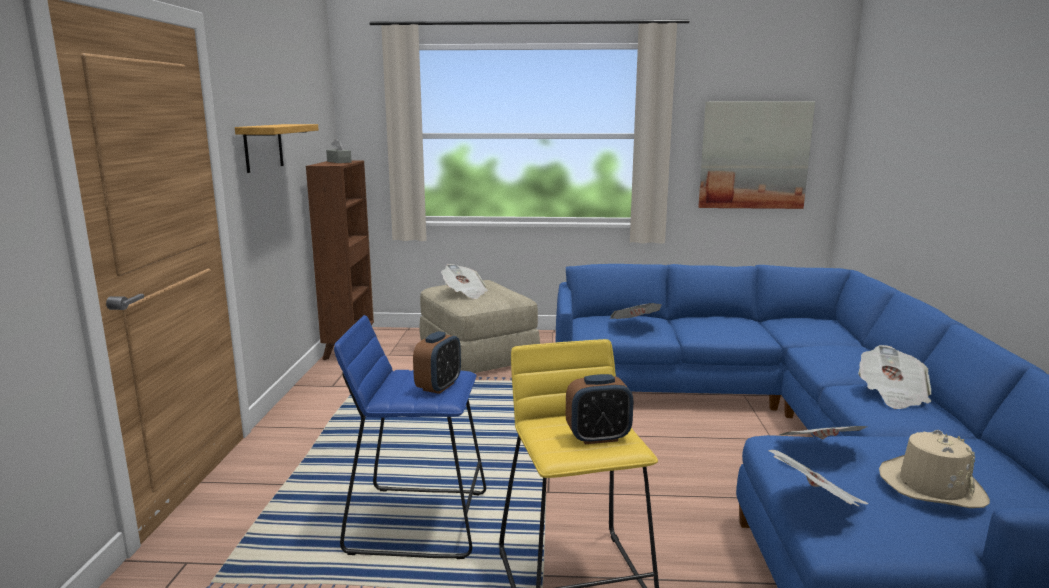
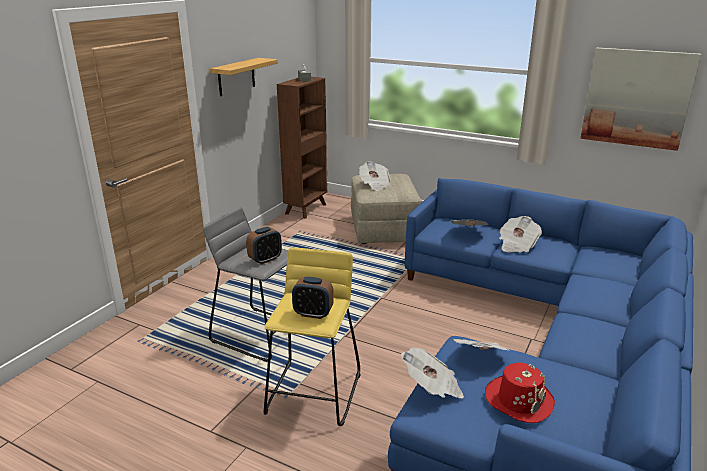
camera: 25 degrees right, 10 degrees up
blue stool [334,315,486,559] -> grey stool [203,207,289,362]
newspaper [858,345,931,409] -> newspaper moved to [499,216,542,253]
beige hat [879,430,990,508] -> red hat [485,363,555,423]

